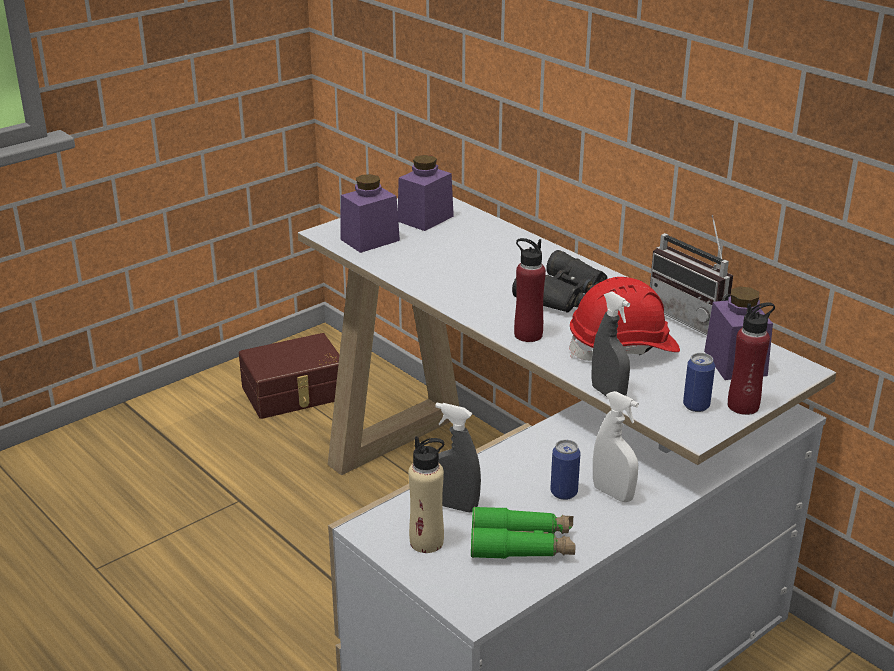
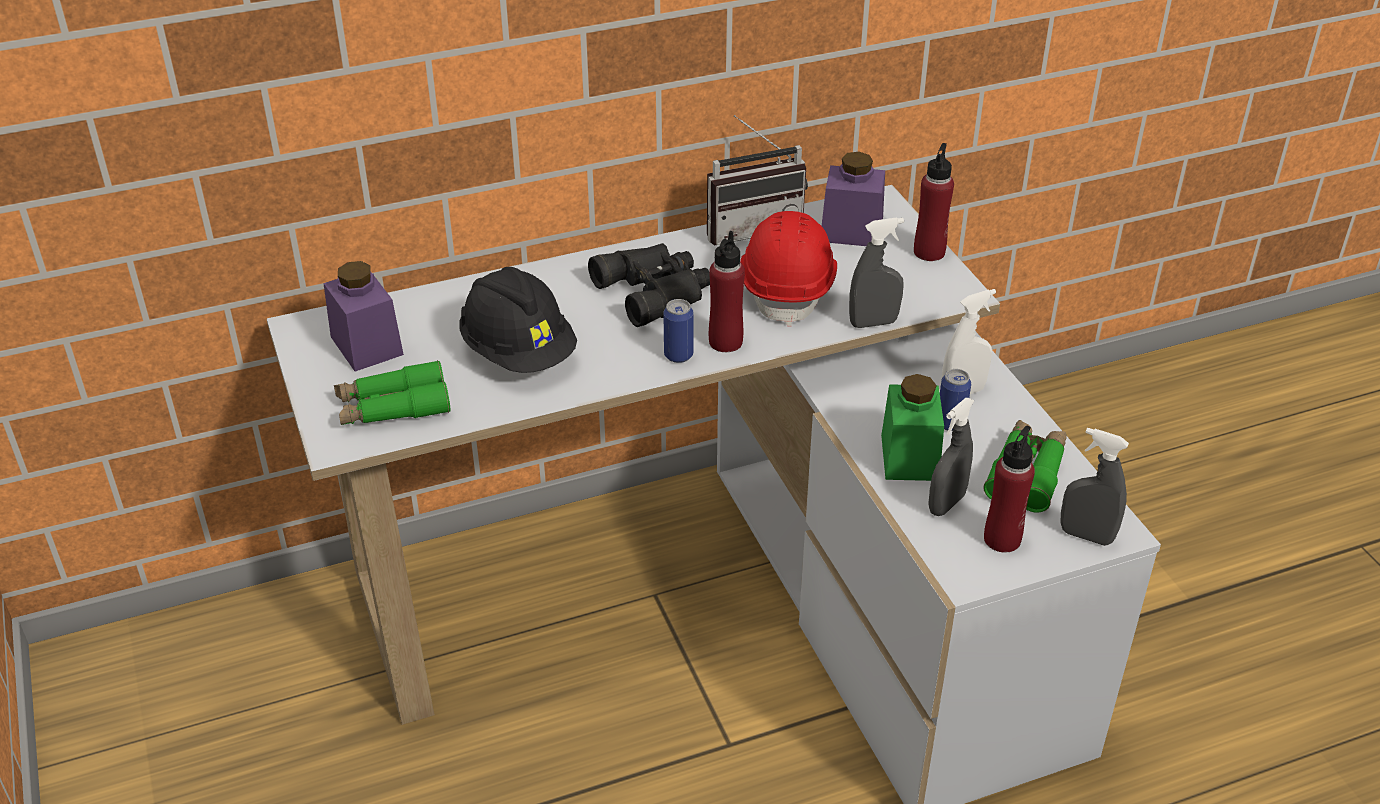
camera: 70 degrees left, 10 degrees up
brown storage box [239,333,339,419] -> none
purple jar [340,174,400,253] -> green binoculars [334,360,451,425]
beige bottle [408,436,444,553] -> red bottle [984,426,1035,553]
can [683,353,715,412] -> can moved to [663,299,694,363]
none -> black hard hat [460,267,577,373]
none -> green jar [881,374,944,481]
none -> grey spray bottle [1061,428,1129,546]

